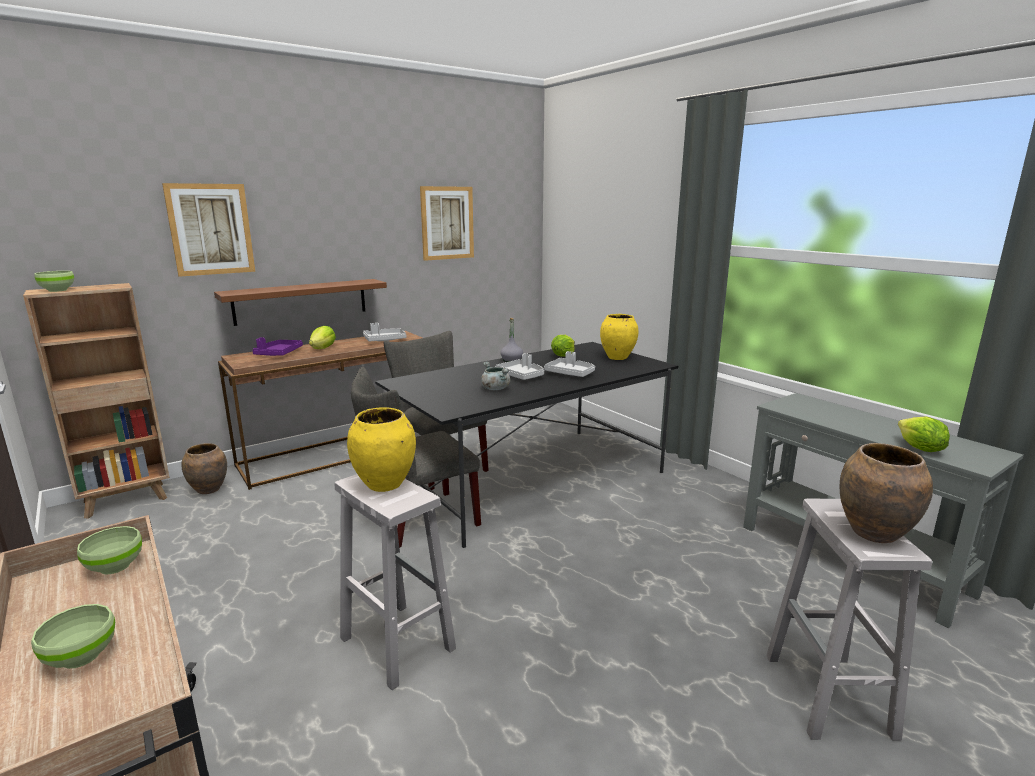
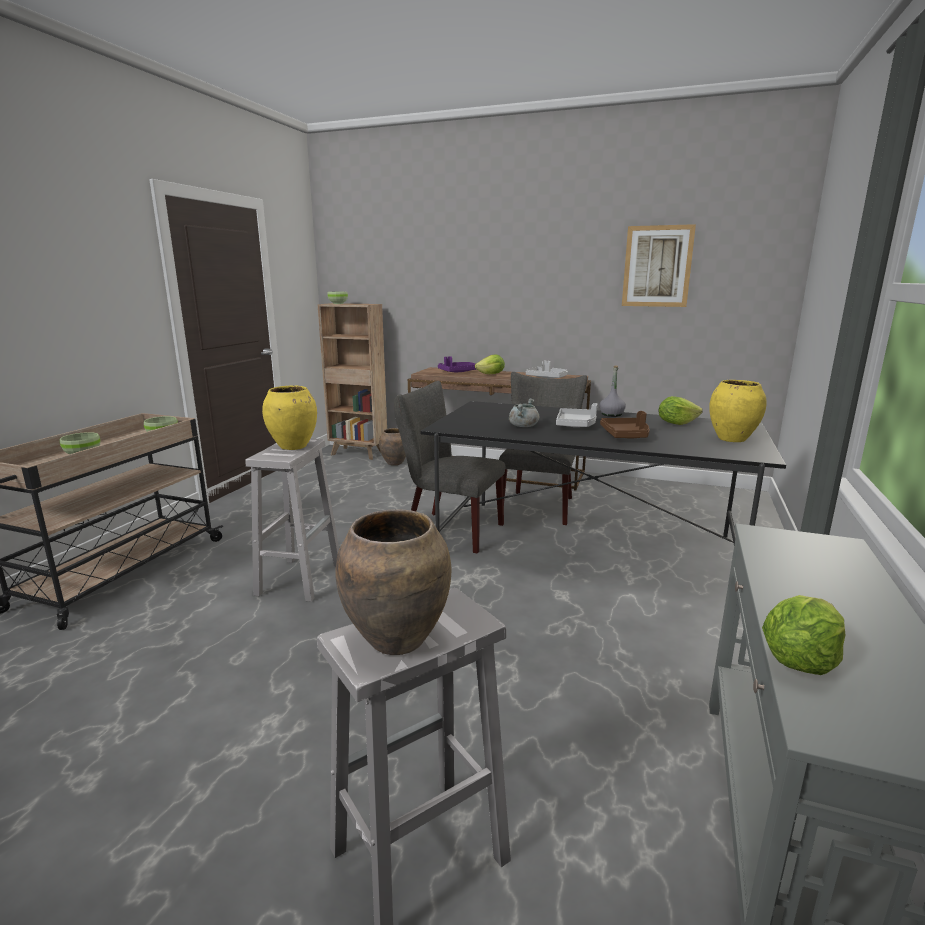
camera: 55 degrees right, 0 degrees up
picture [162,183,255,277] -> none
brown shelf [214,279,387,326] -> none
grey tray [544,351,595,377] -> brown tray [600,411,650,439]

